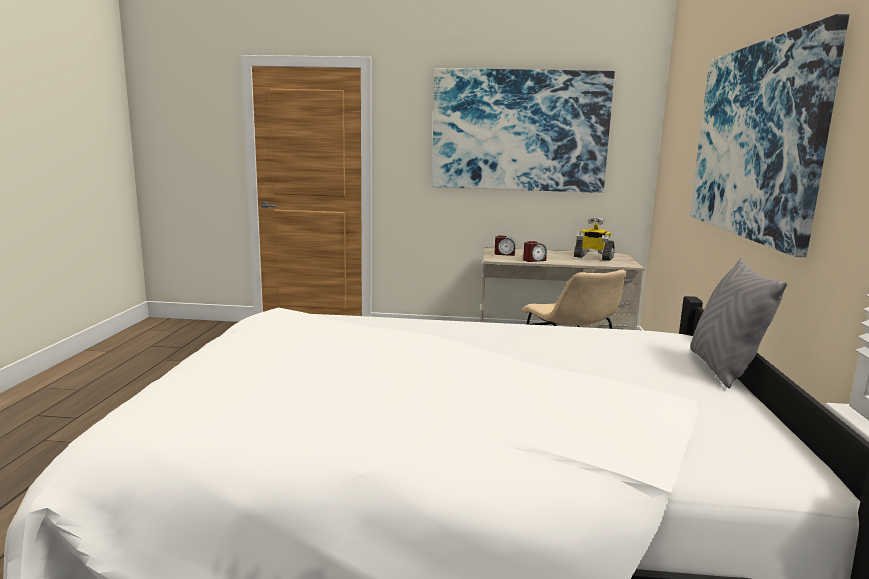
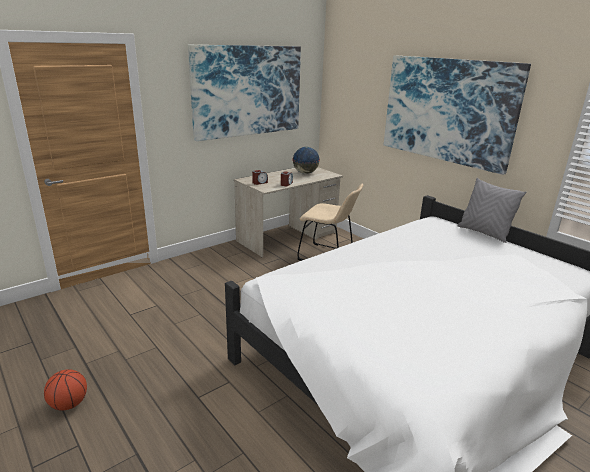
camera: 45 degrees left, 10 degrees up
toy robot [574,217,615,261] -> globe [292,147,320,174]
none -> basketball [44,369,87,411]

